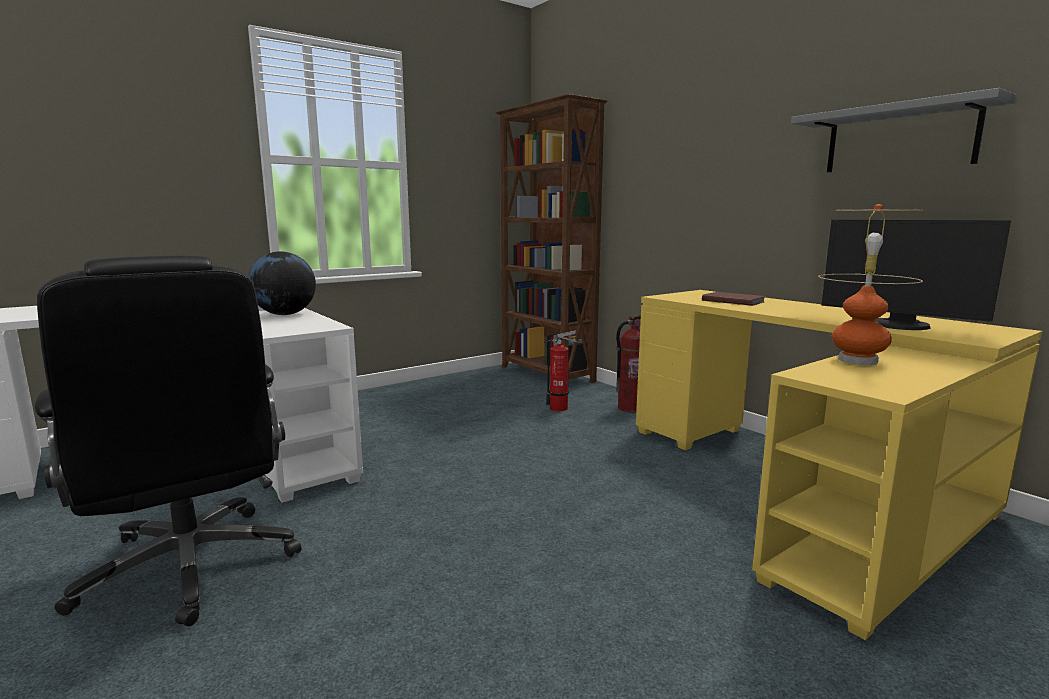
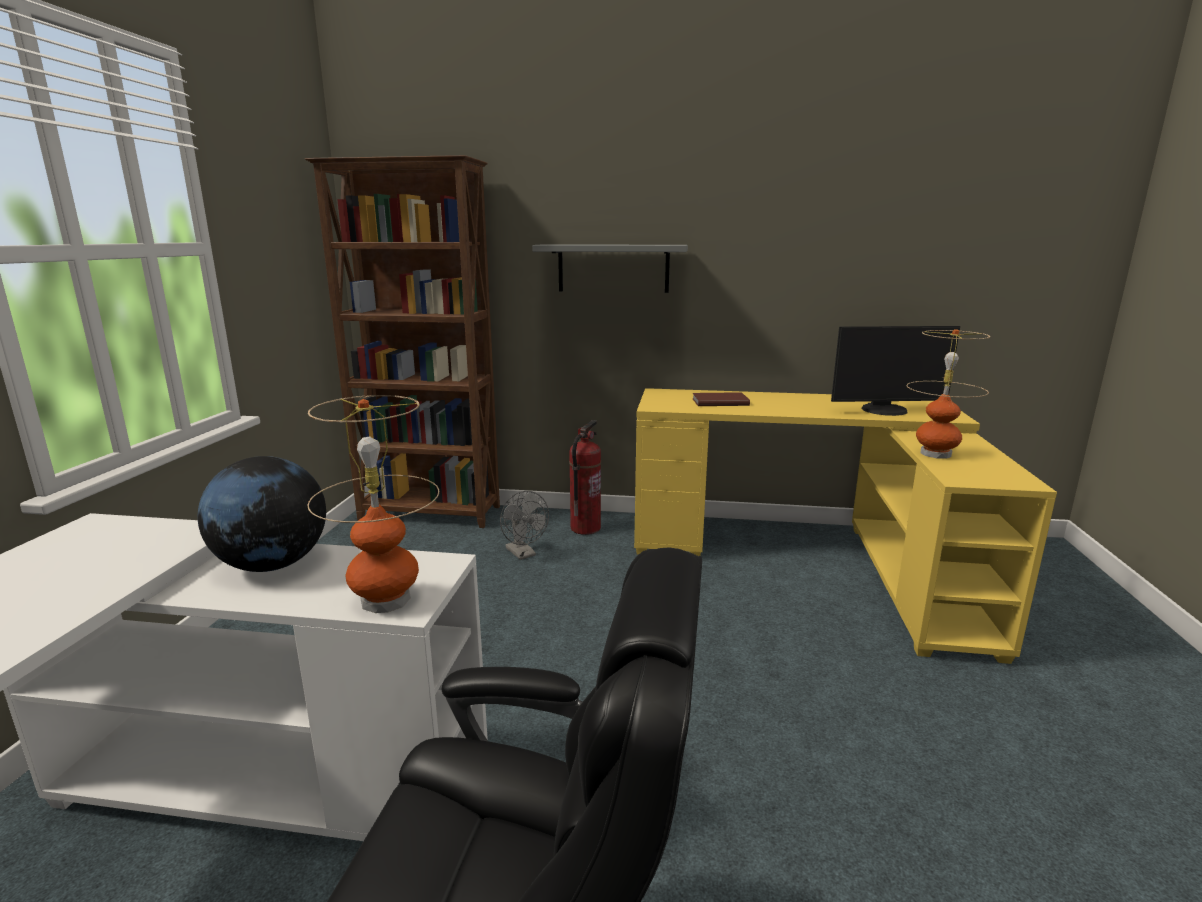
camera: 45 degrees left, 5 degrees up
fire extinguisher [547,330,578,411] -> grey fan [500,491,549,560]
grey shelf [791,88,1017,172] -> grey shelf moved to [532,244,688,293]
none -> table lamp [308,395,439,613]

